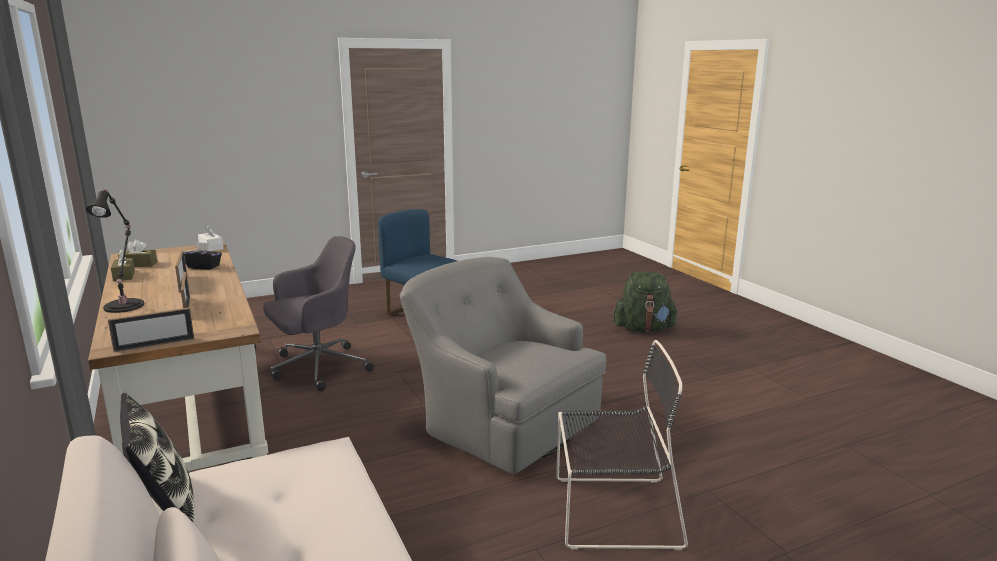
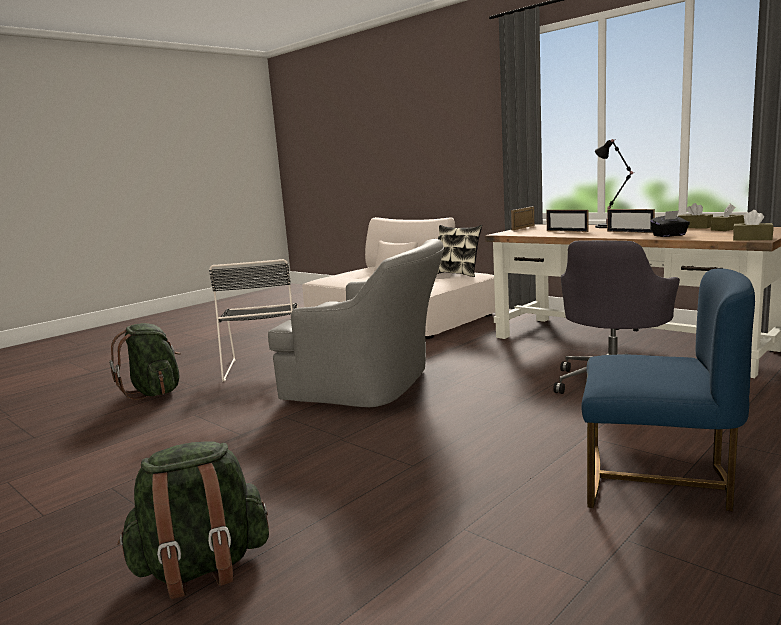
camera: 160 degrees right, 5 degrees down
white tissue box [198,225,224,251] -> brown tissue box [733,210,773,240]
black chair [556,340,688,550] -> black chair turned 75 degrees counterclockwise [209,259,299,381]
none -> green backpack [110,323,181,400]

